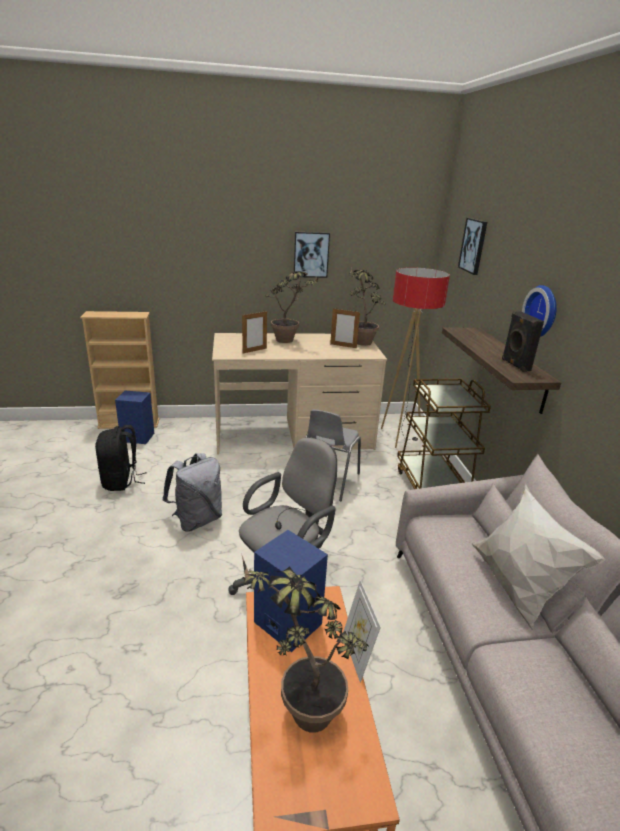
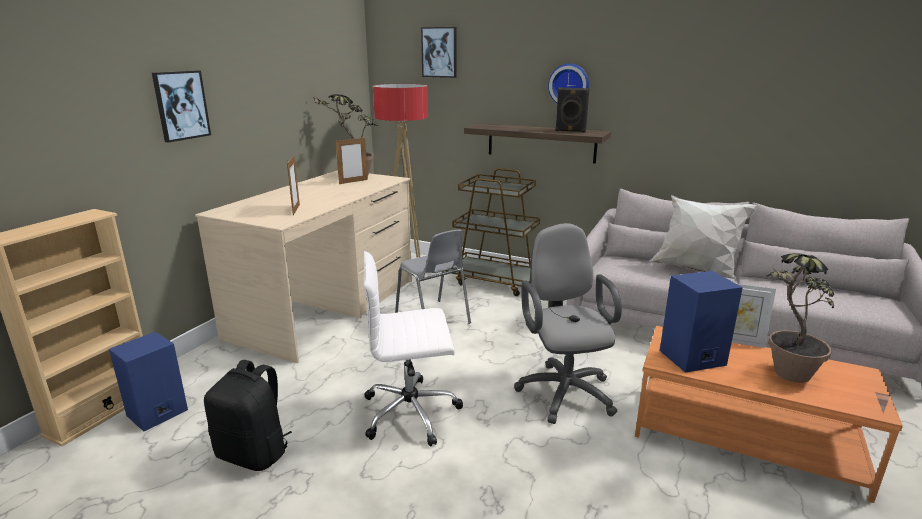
camera: 55 degrees left, 5 degrees down
grey backpack [163,453,222,532] -> white office chair [363,251,463,447]
potted plant [265,271,319,343] -> none
picture [293,232,330,278] -> picture moved to [152,71,211,143]

